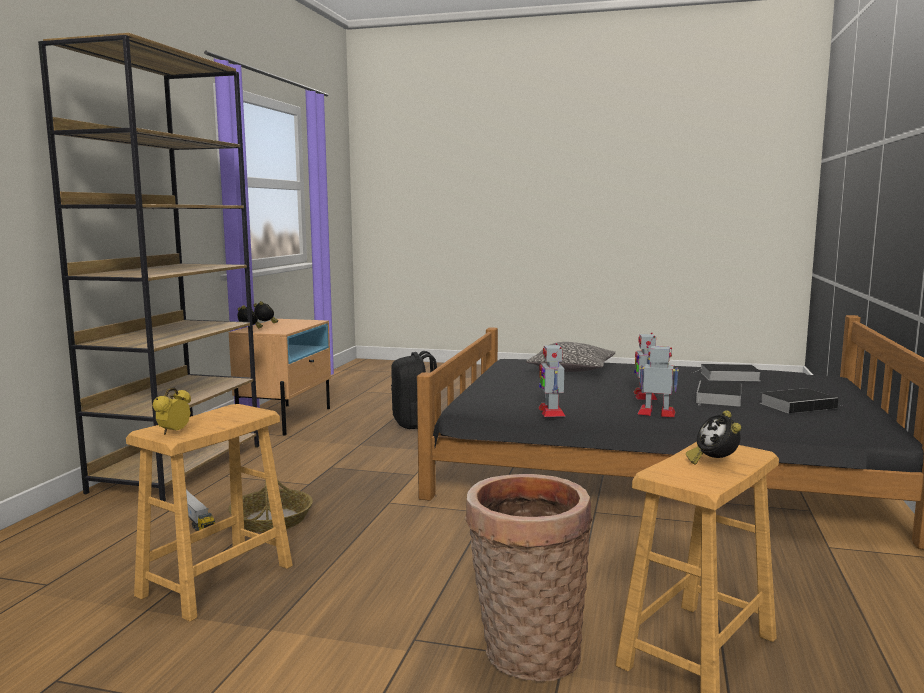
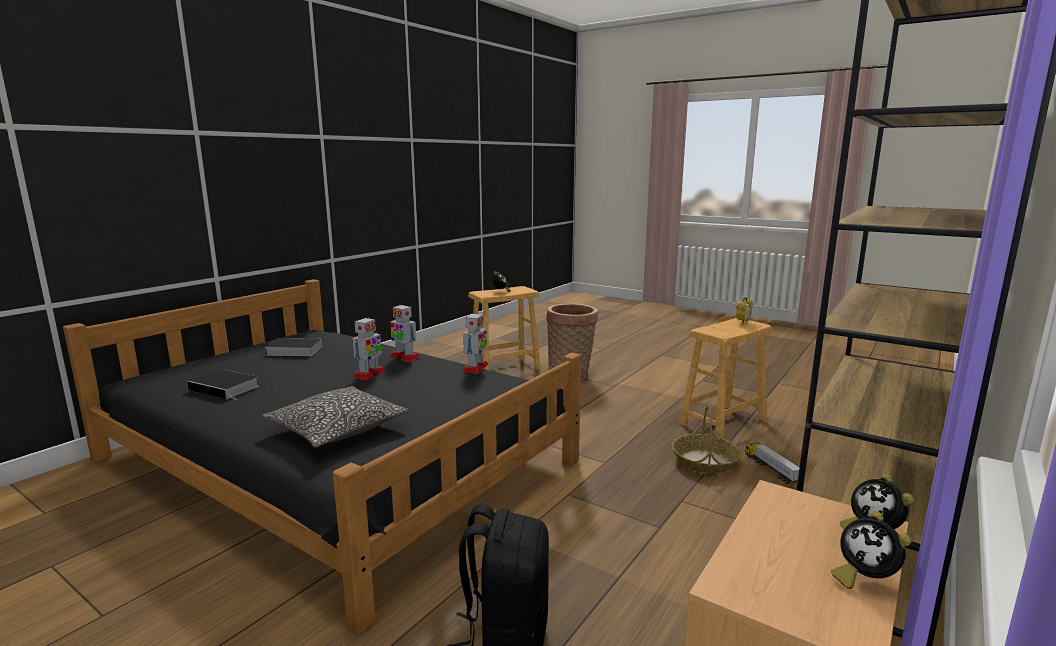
camera: 160 degrees left, 5 degrees up
book [696,380,741,407] -> none

